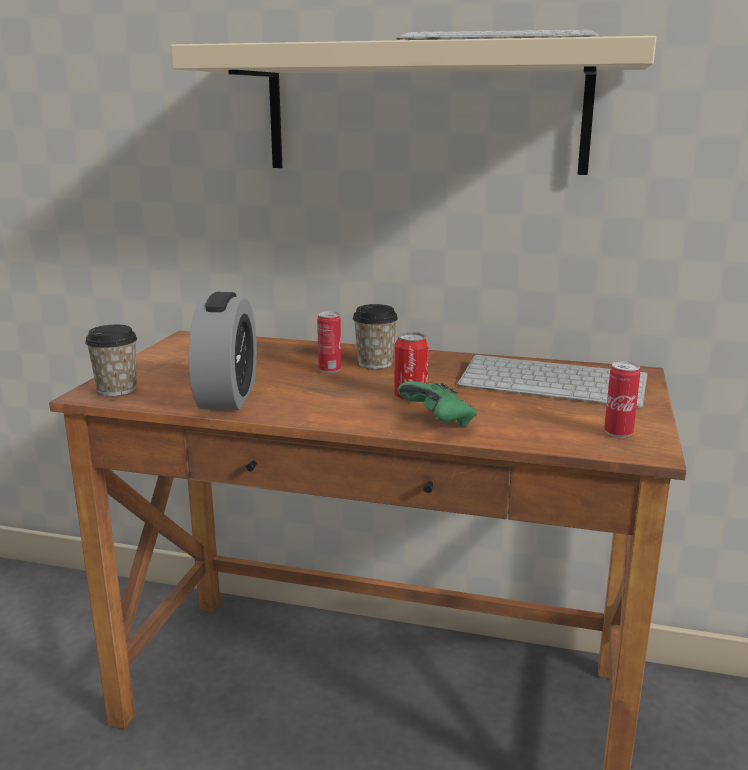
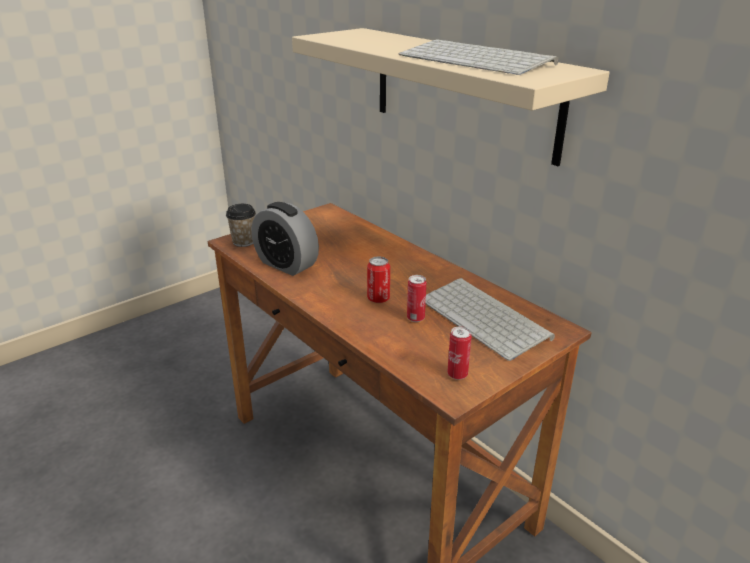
camera: 35 degrees right, 10 degrees up
alarm clock [189,292,257,410] -> alarm clock turned 90 degrees clockwise [251,202,319,276]
can [317,311,341,373] -> can moved to [407,275,426,322]
cup [353,304,398,369] -> none
green game controller [398,381,477,427] -> none

